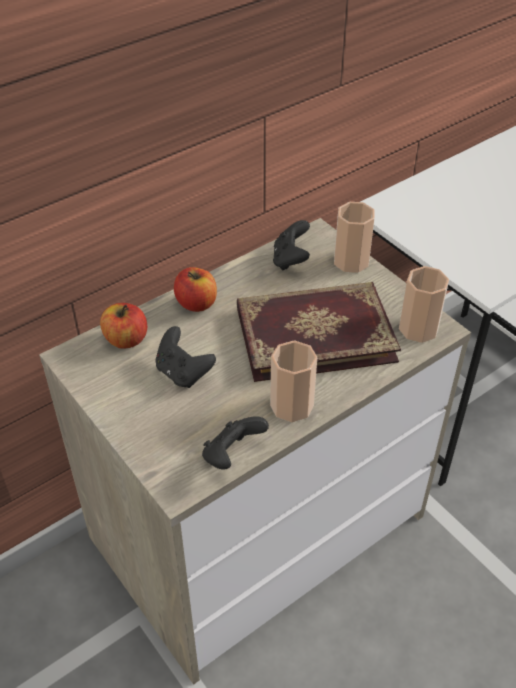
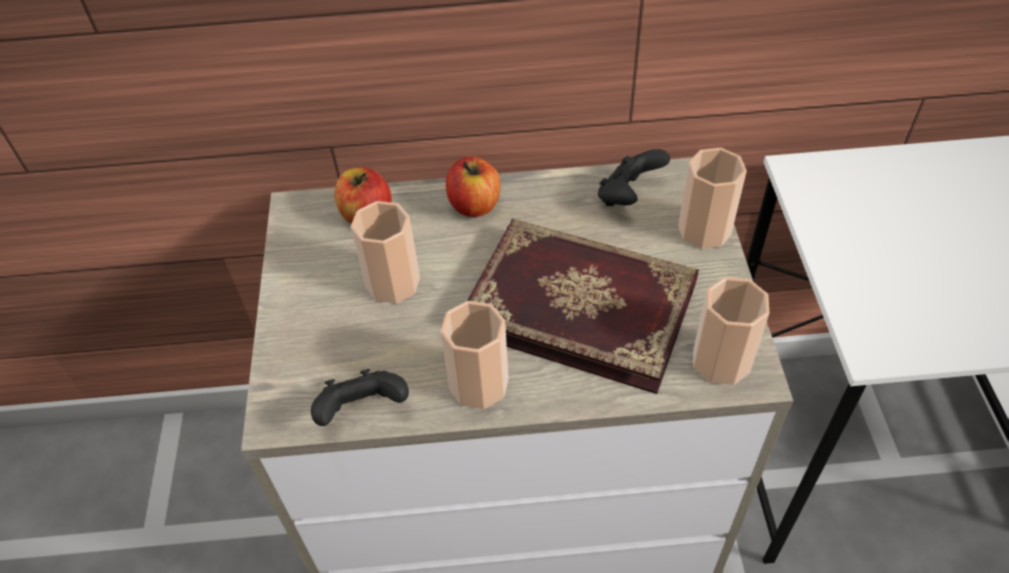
camera: 35 degrees right, 5 degrees up
black game controller [155,326,216,388] -> cup [351,201,420,303]

